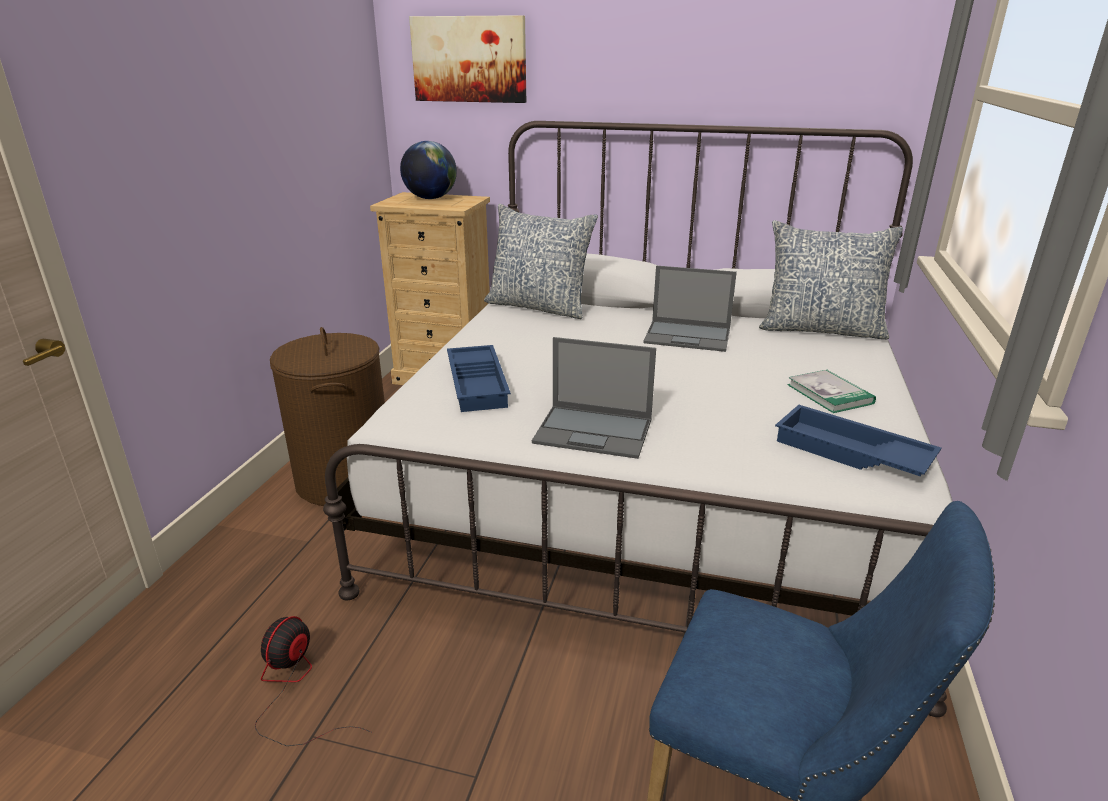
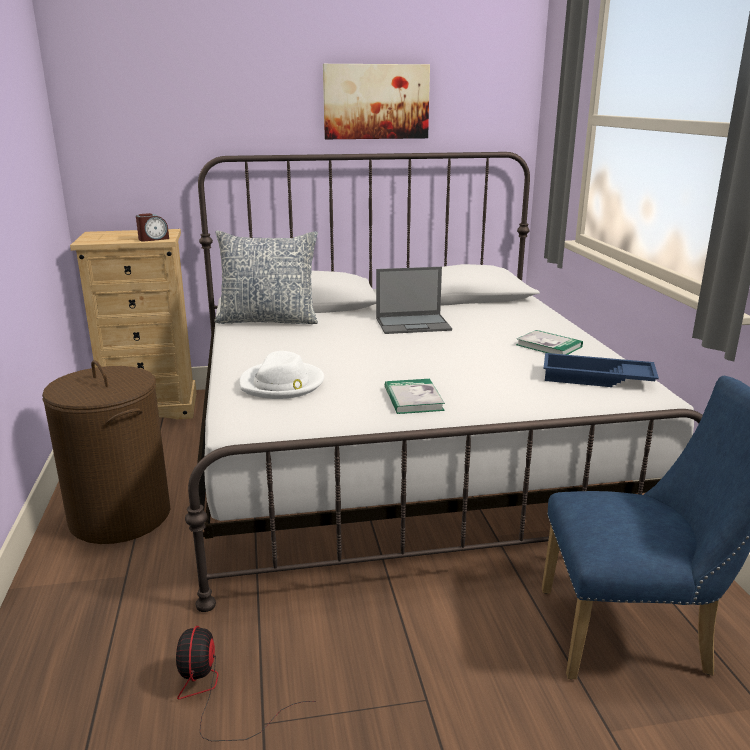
camera: 25 degrees left, 5 degrees down
globe [400,141,457,199] -> none
picture [409,15,526,103] -> picture moved to [323,64,430,139]
blue tray [447,345,511,412] -> white hat [239,351,324,399]
laptop [532,337,656,459] -> book [385,379,445,414]
pillow [759,220,903,340] -> none
none -> alarm clock [136,213,169,241]

